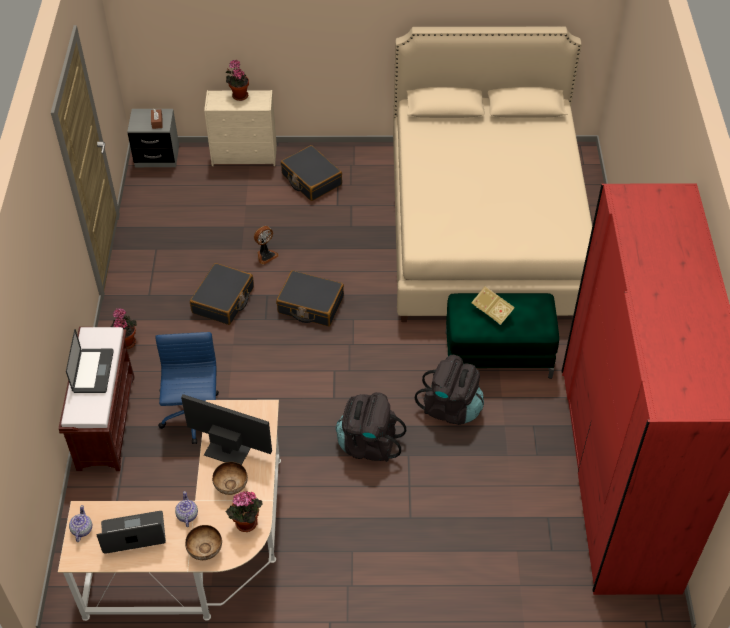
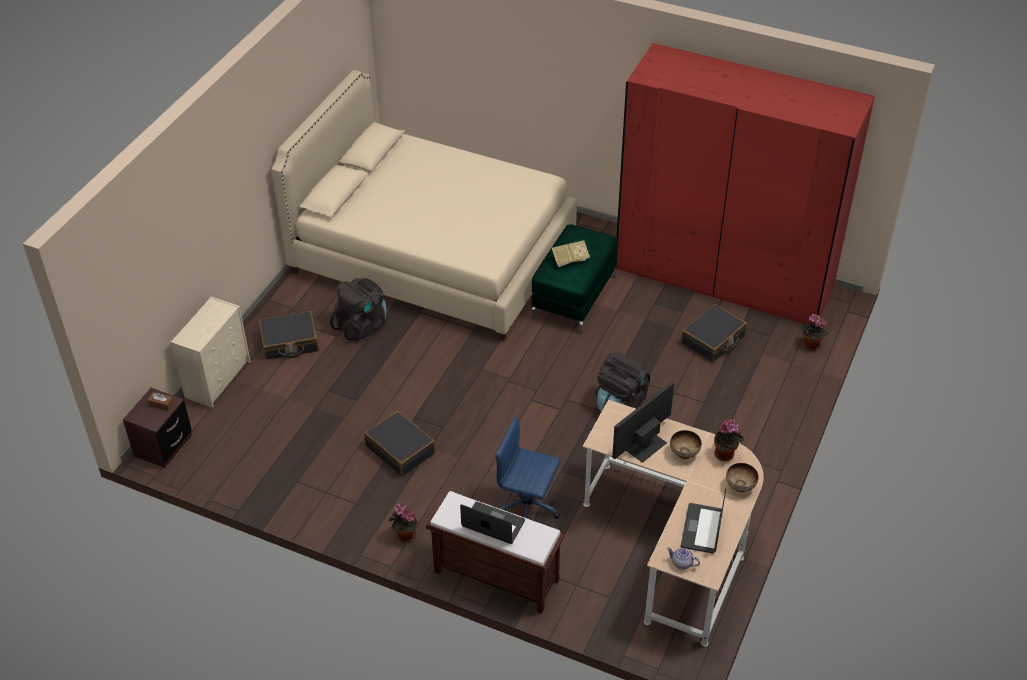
camera: 65 degrees left, 5 degrees down
grey nightstand [127,109,179,167] -> brown nightstand [123,388,192,468]
teapot [175,491,198,527] -> none
potted plant [226,60,249,101] -> potted plant moved to [801,314,828,351]
fan [254,226,279,265] -> none
black suitcase [276,270,344,327] -> black suitcase moved to [681,304,747,362]
black backpack [415,355,484,425] -> black backpack moved to [330,278,387,342]

